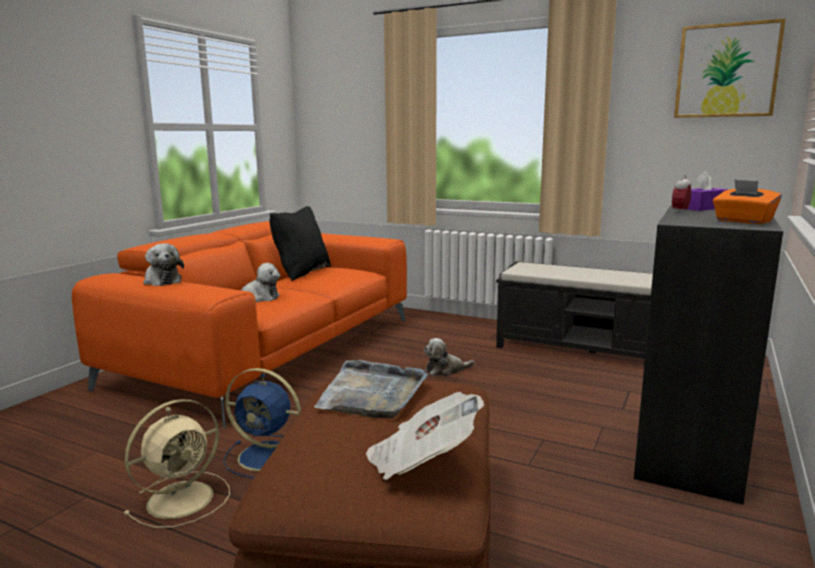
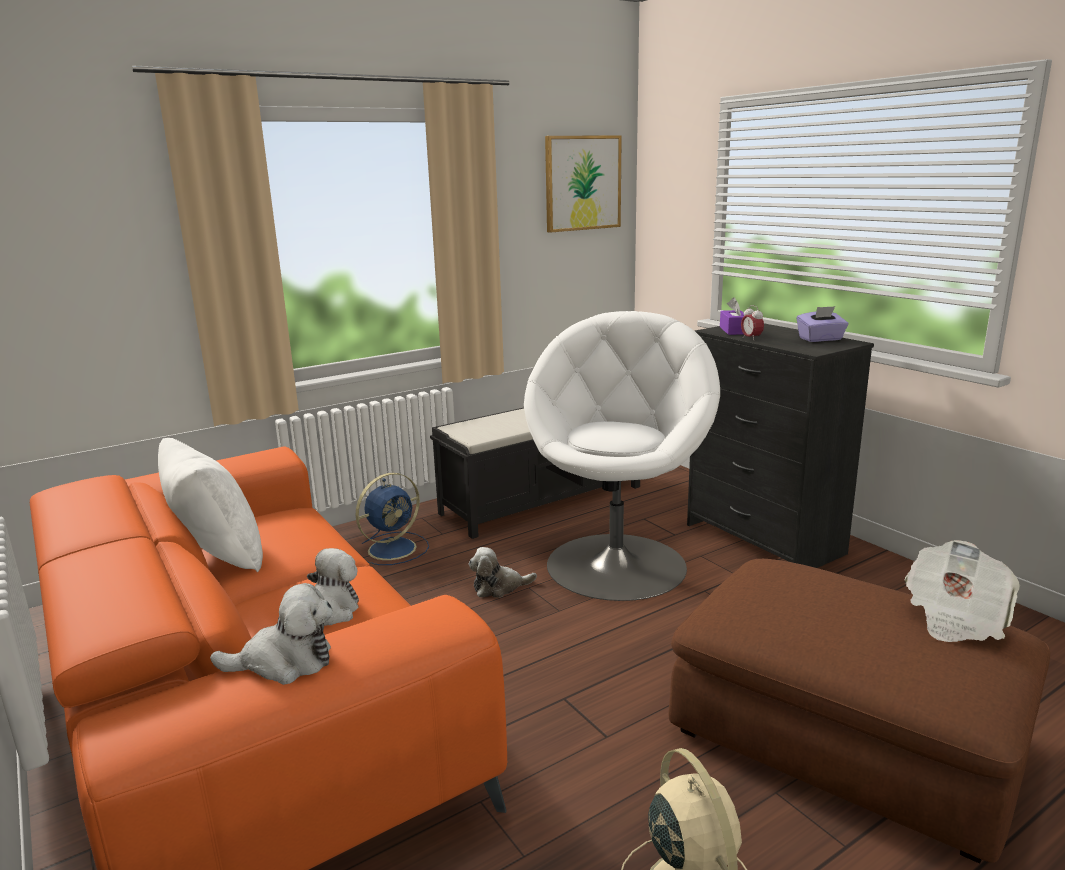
camera: 60 degrees left, 5 degrees up
blue fan [223,368,301,478] -> blue fan moved to [356,473,429,565]
black pillow [270,206,331,281] -> white pillow [158,438,263,572]
grey tray [314,360,428,418] -> none
plush toy [424,338,474,376] -> plush toy turned 60 degrees clockwise [469,547,537,598]
orange tissue box [713,179,782,224] -> purple tissue box [797,306,848,342]
none -> white armchair [524,311,720,601]

